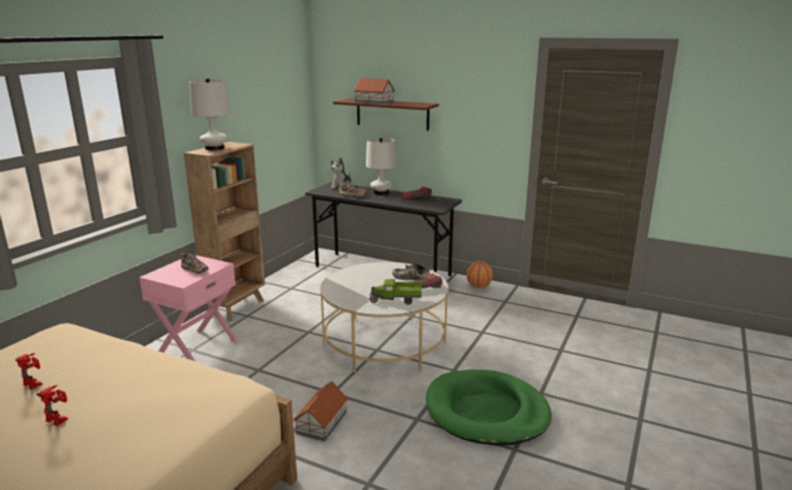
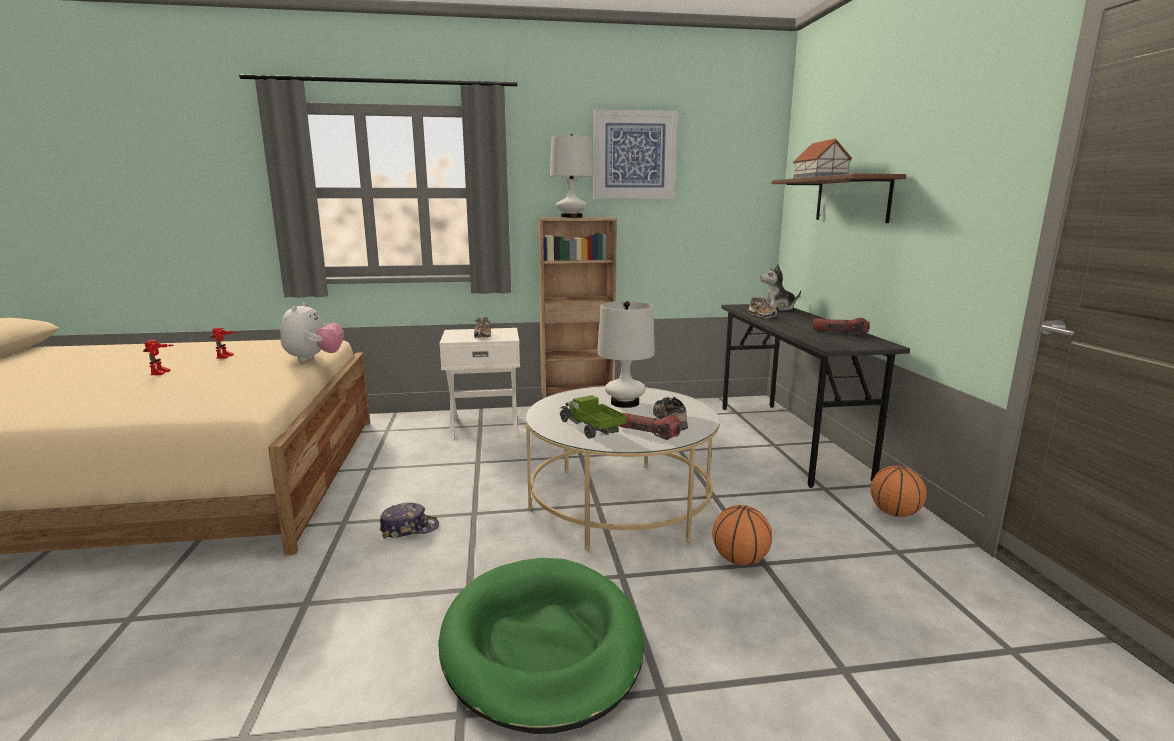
camera: 55 degrees right, 5 degrees down
pink nightstand [139,255,239,361] -> white nightstand [439,328,520,439]
toy house [293,381,348,442] -> cap [380,503,439,539]
white table lamp [366,138,396,195] -> white table lamp moved to [597,301,655,408]
none -> plush toy [280,302,344,362]
none -> picture [593,109,678,199]
none -> basketball [712,505,772,565]

